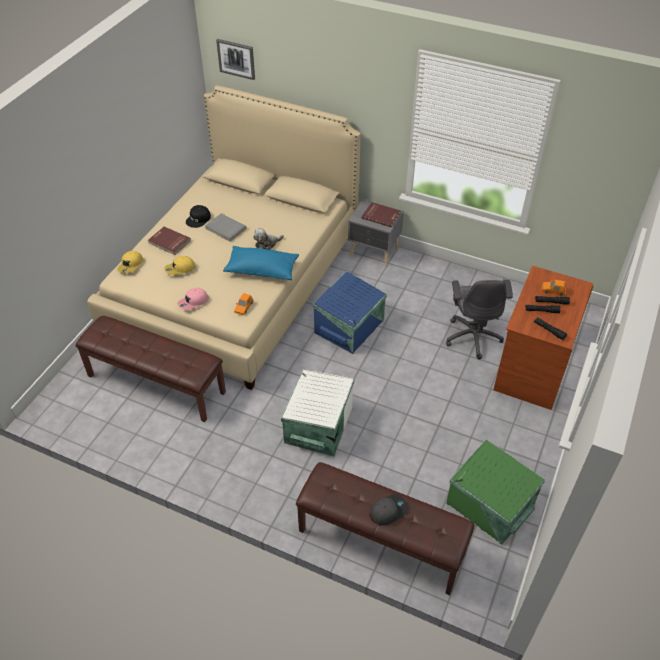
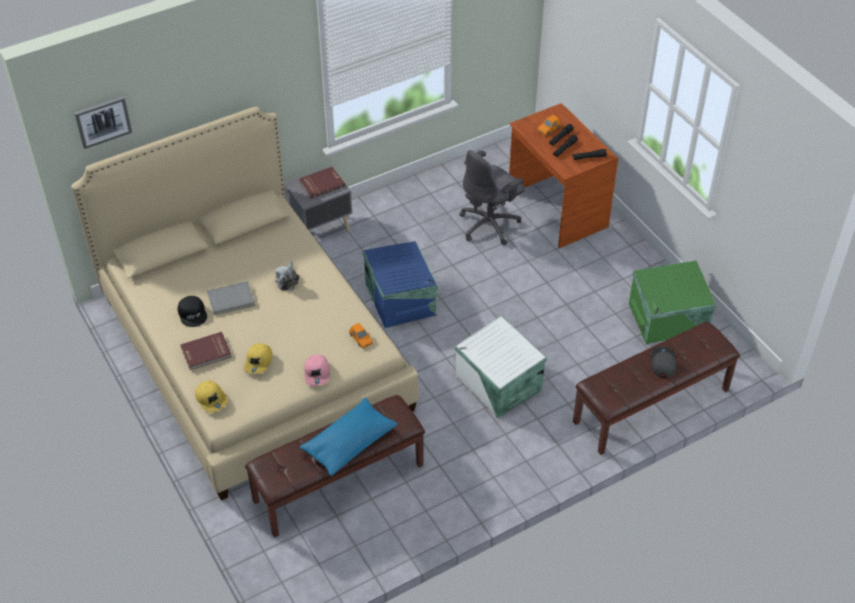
camera: 55 degrees left, 0 degrees up
blue pillow [223,246,299,280] -> blue pillow moved to [300,397,398,476]
grey office chair [446,280,513,359] -> grey office chair turned 105 degrees clockwise [459,150,525,245]

